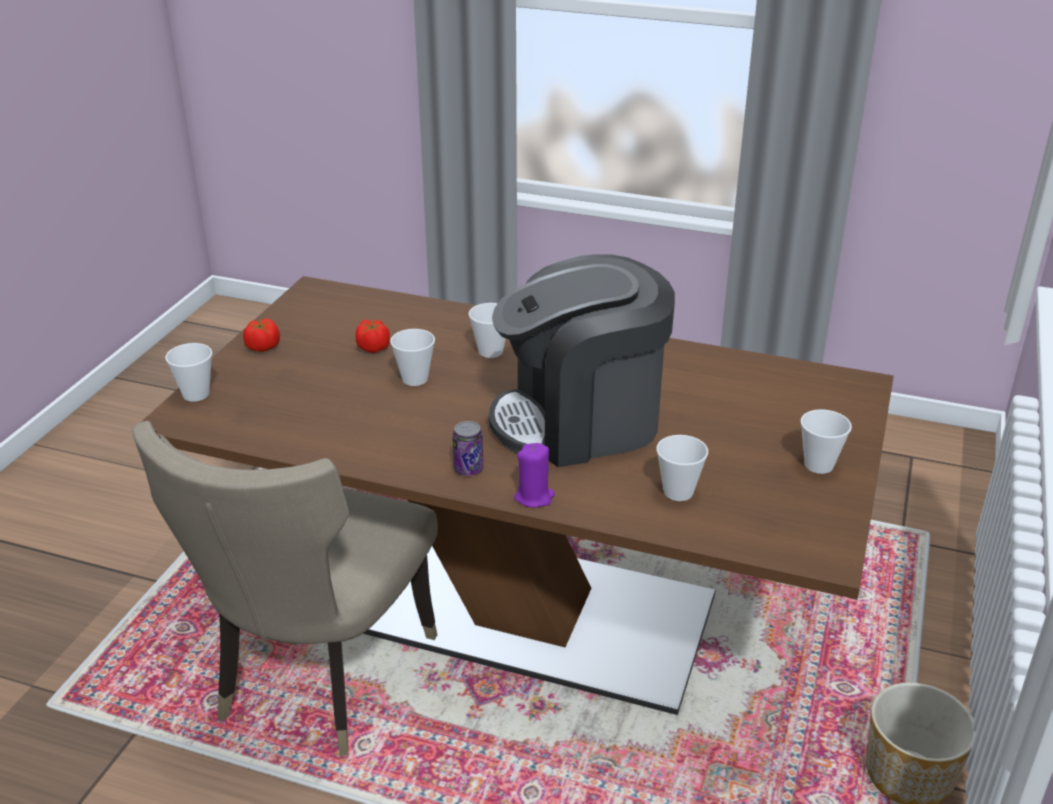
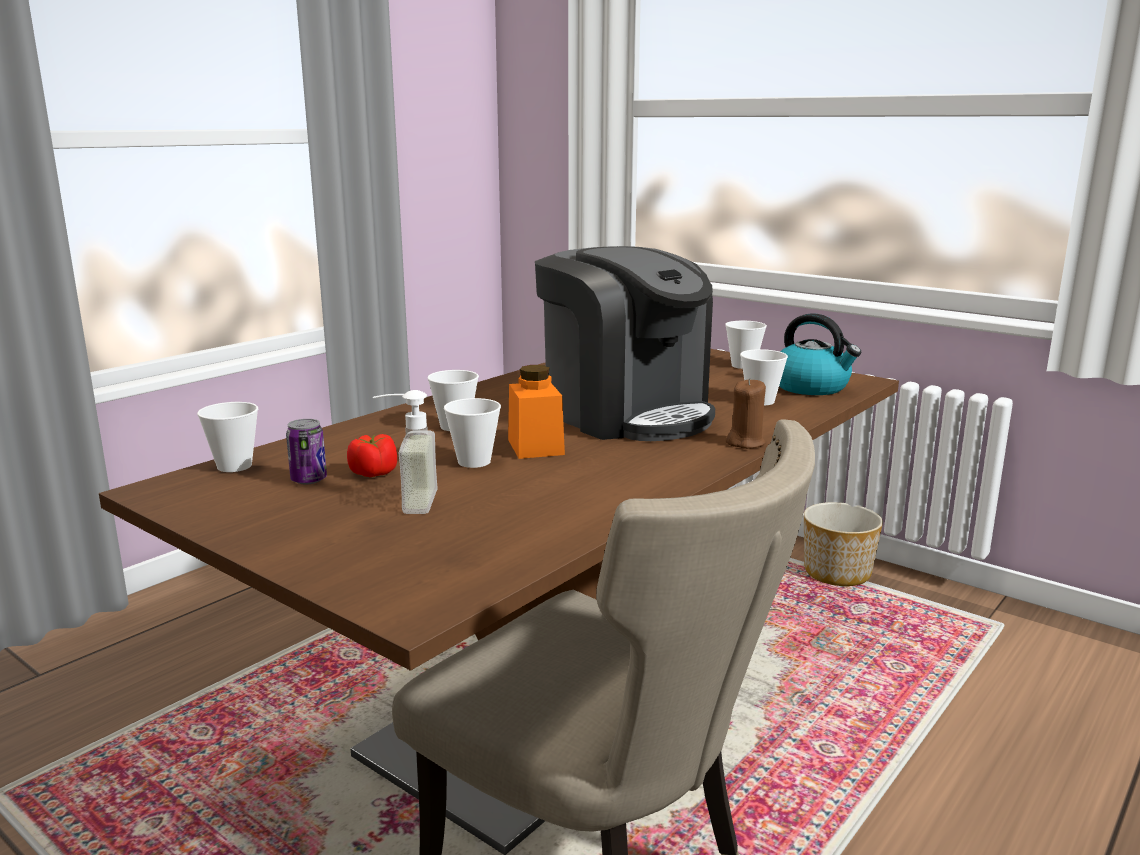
camera: 70 degrees left, 15 degrees down
cup [165,343,212,402] -> cup moved to [197,402,258,472]
tomato [243,319,280,352] -> none
can [453,421,483,476] -> can moved to [286,419,327,484]
coffee machine [489,254,675,467] -> coffee machine turned 45 degrees counterclockwise [535,246,715,441]
purple candle [514,443,555,508] -> brown candle [725,378,766,449]
none -> soap dispenser [373,390,438,514]
none -> orange jar [508,365,565,459]
none -> kettle [779,313,861,395]

